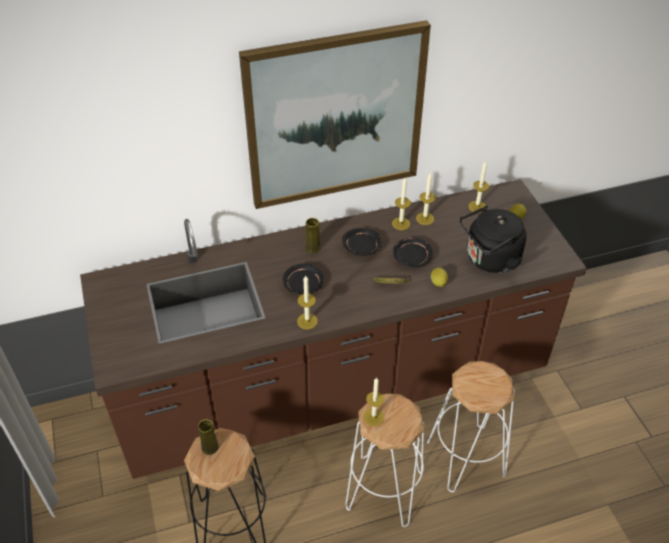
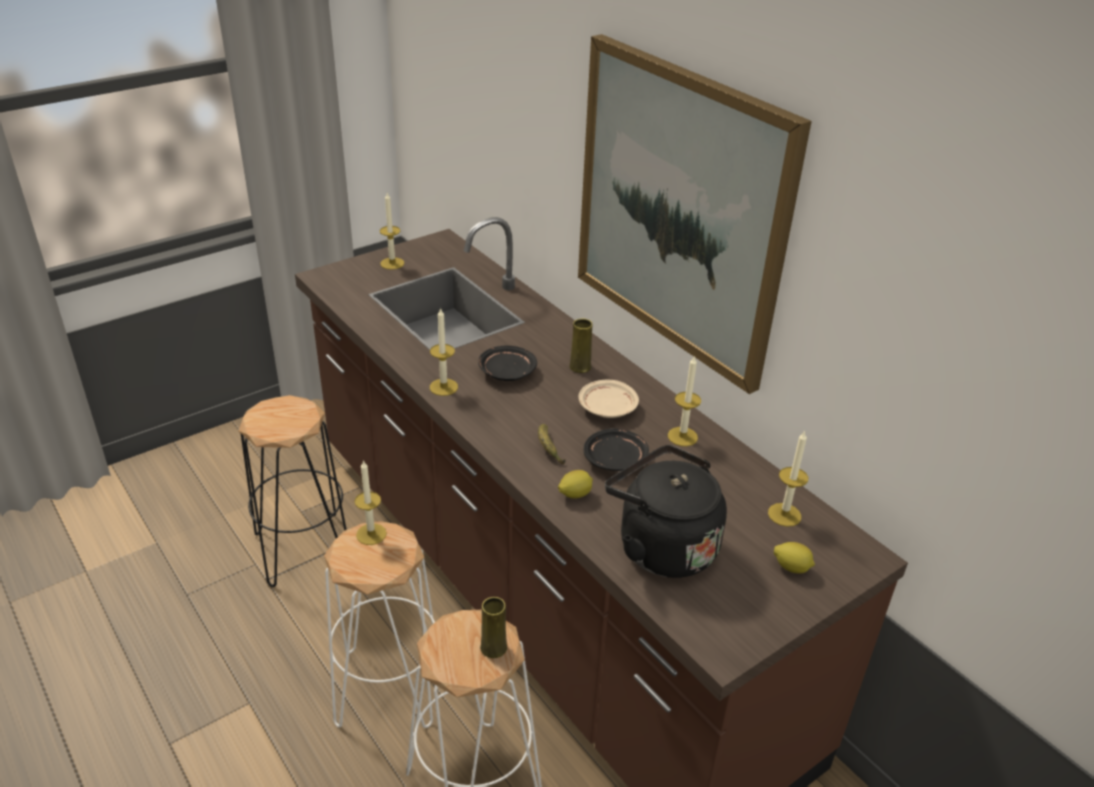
camera: 70 degrees right, 10 degrees down
yellow vase [198,420,219,455] -> yellow vase moved to [480,597,507,658]
black plate [342,228,382,256] -> beige plate [579,380,639,418]
candle [416,173,435,225] -> candle moved to [380,193,404,270]

